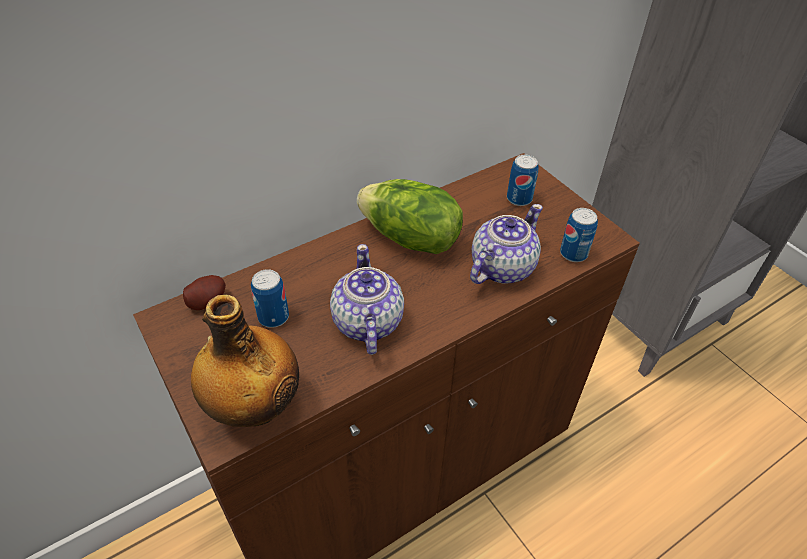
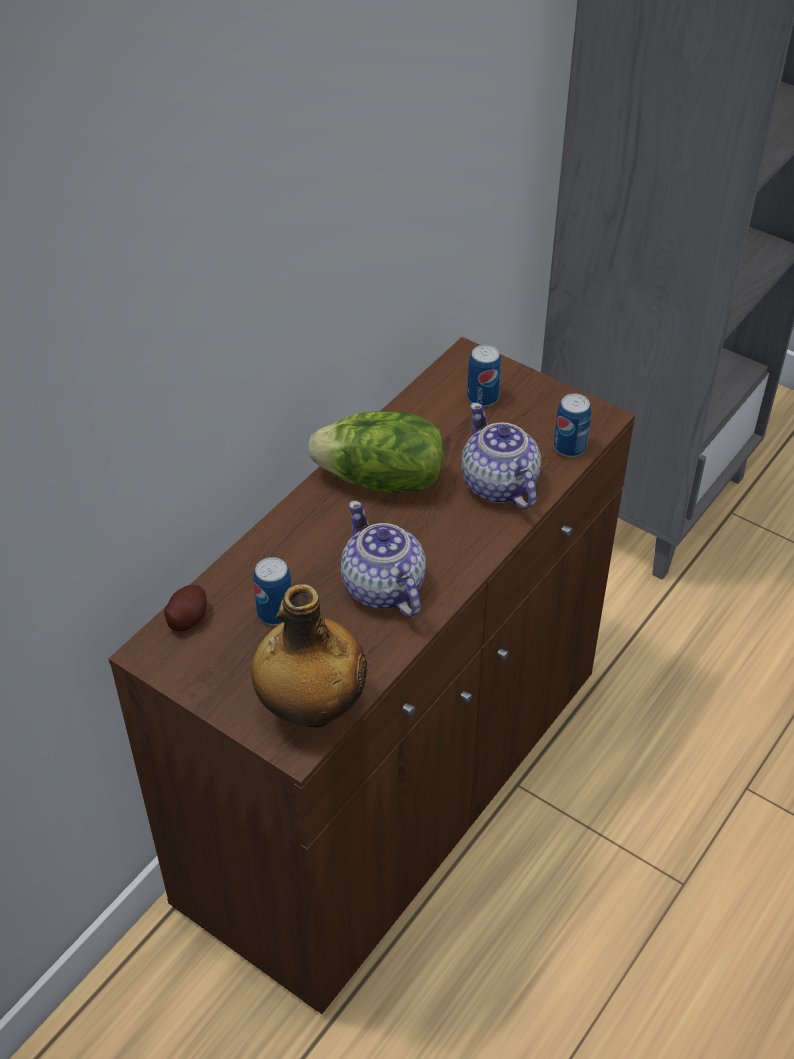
camera: 20 degrees left, 0 degrees up
teapot [470,204,543,284] -> teapot turned 45 degrees counterclockwise [461,403,541,509]

